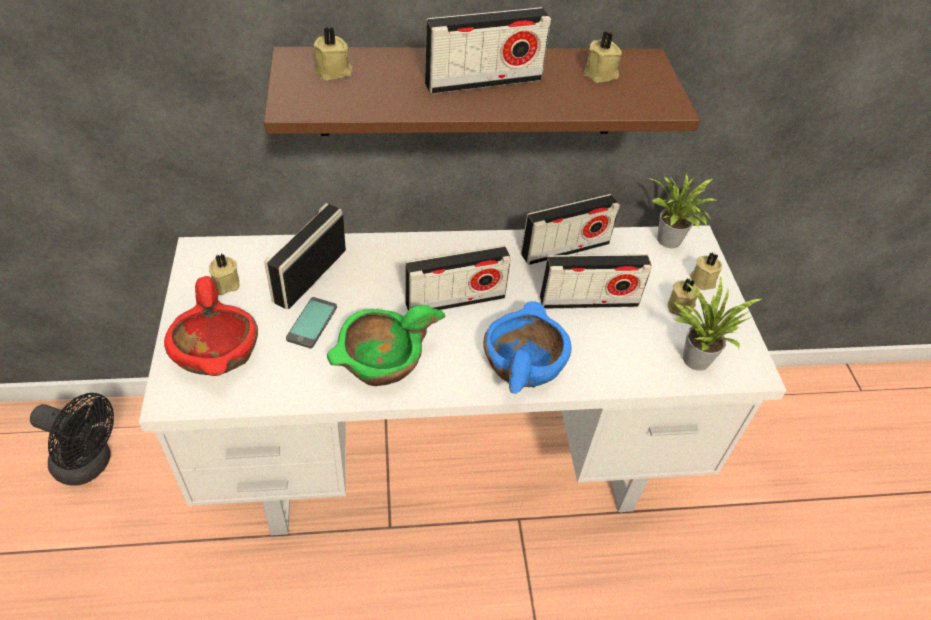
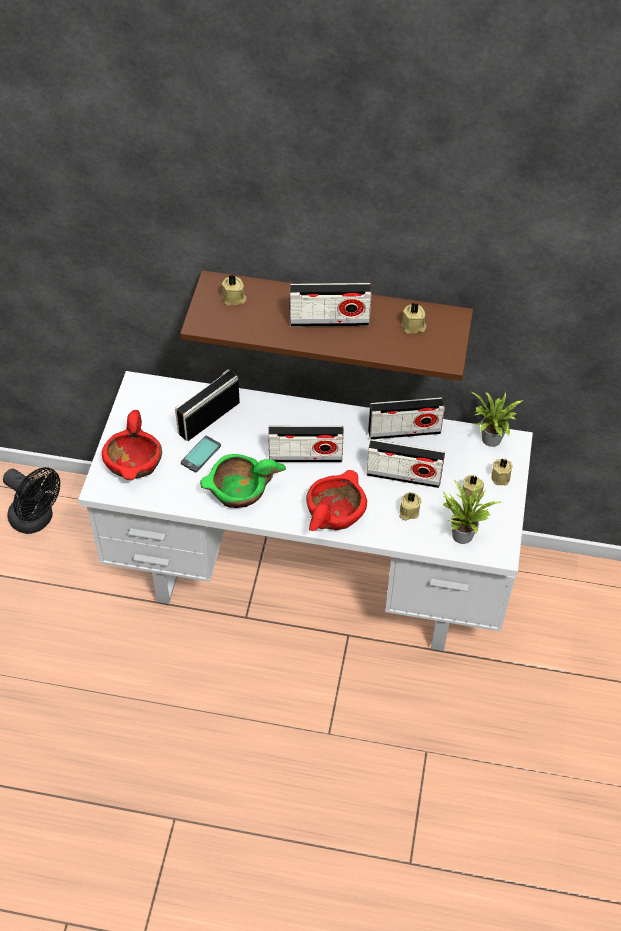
camera: 20 degrees right, 5 degrees up
beige candle [209,254,239,295] -> beige candle moved to [400,492,422,521]
blue bowl [484,301,572,394] -> red bowl [306,470,367,531]

